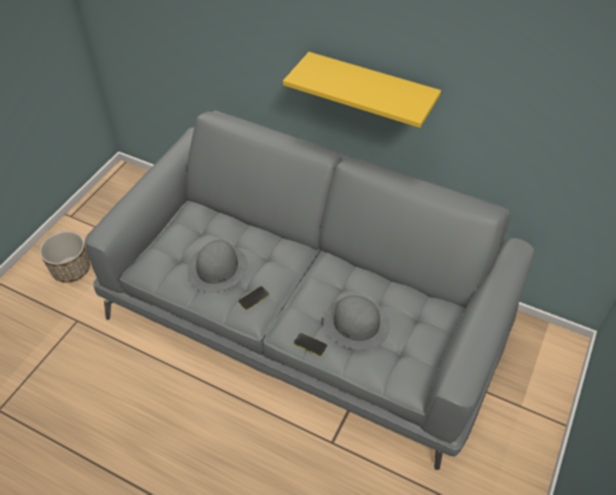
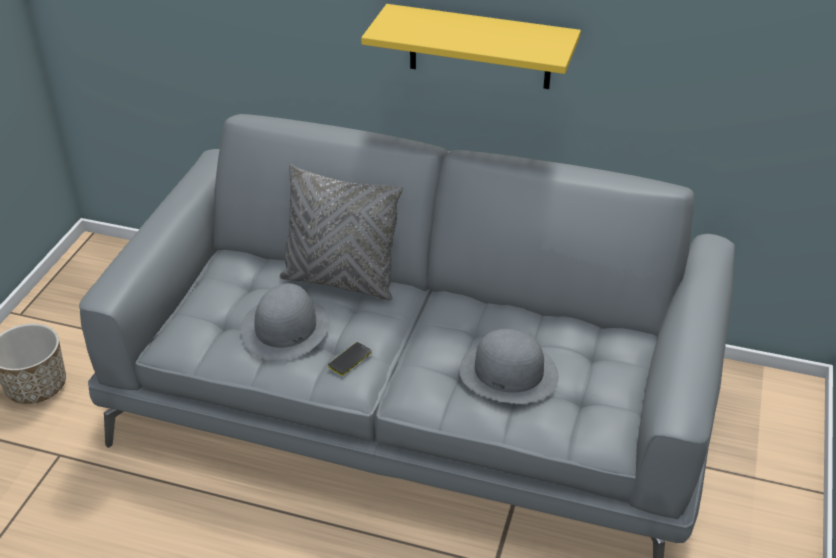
camera: 10 degrees left, 10 degrees down
phone [294,333,327,356] -> none
none -> grey pillow [280,164,403,300]

